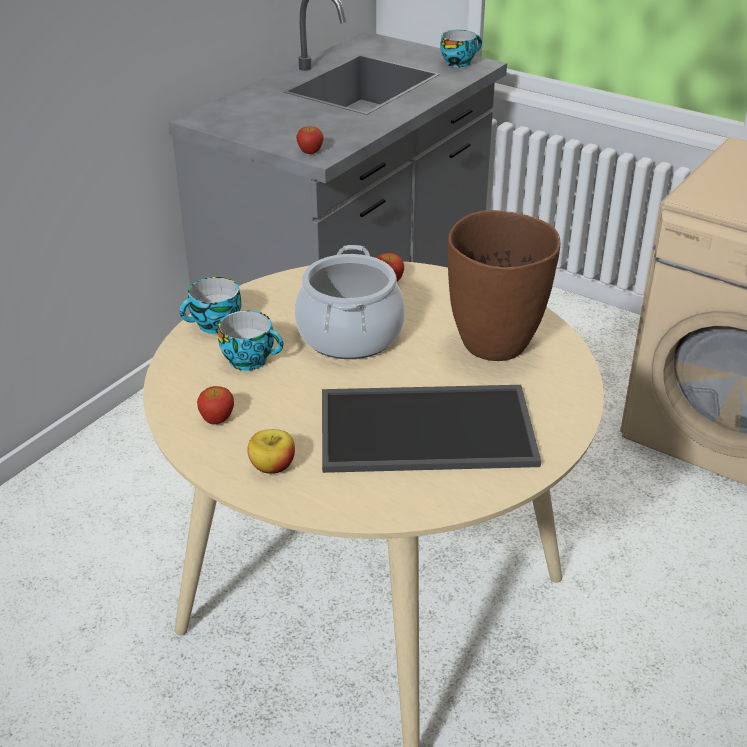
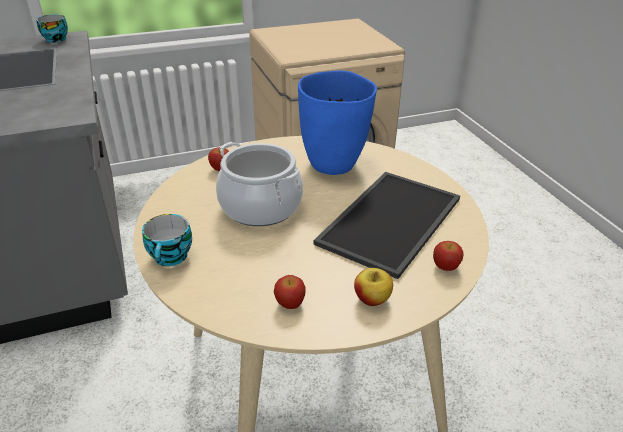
camera: 55 degrees left, 0 degrees up
cup [218,310,283,371] -> none
apple [296,126,324,154] -> apple moved to [433,241,464,271]
brown vase [448,210,560,361] -> blue vase [298,70,377,175]

